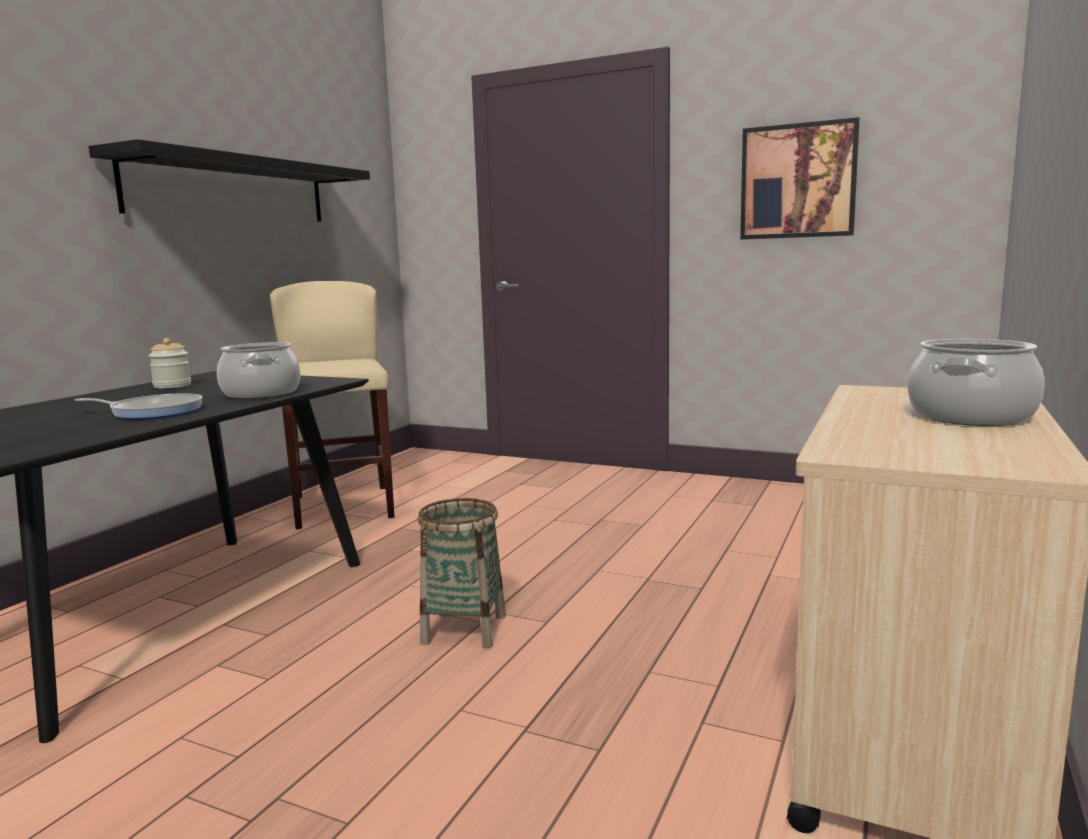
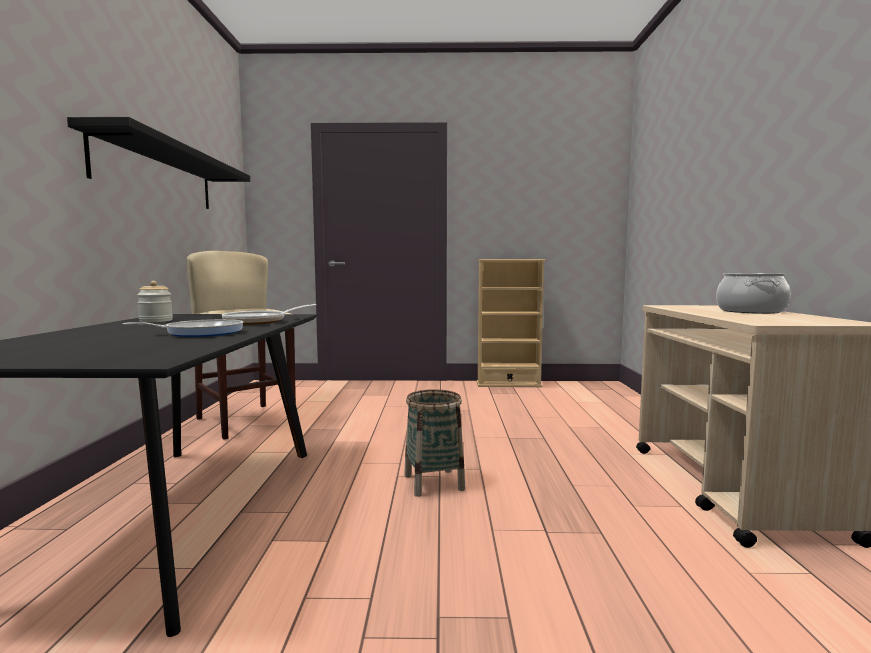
camera: 25 degrees left, 5 degrees down
cooking pot [217,342,301,399] -> frying pan [222,304,316,325]
picture [740,117,860,240] -> none
none -> beige bookcase [477,259,546,387]

